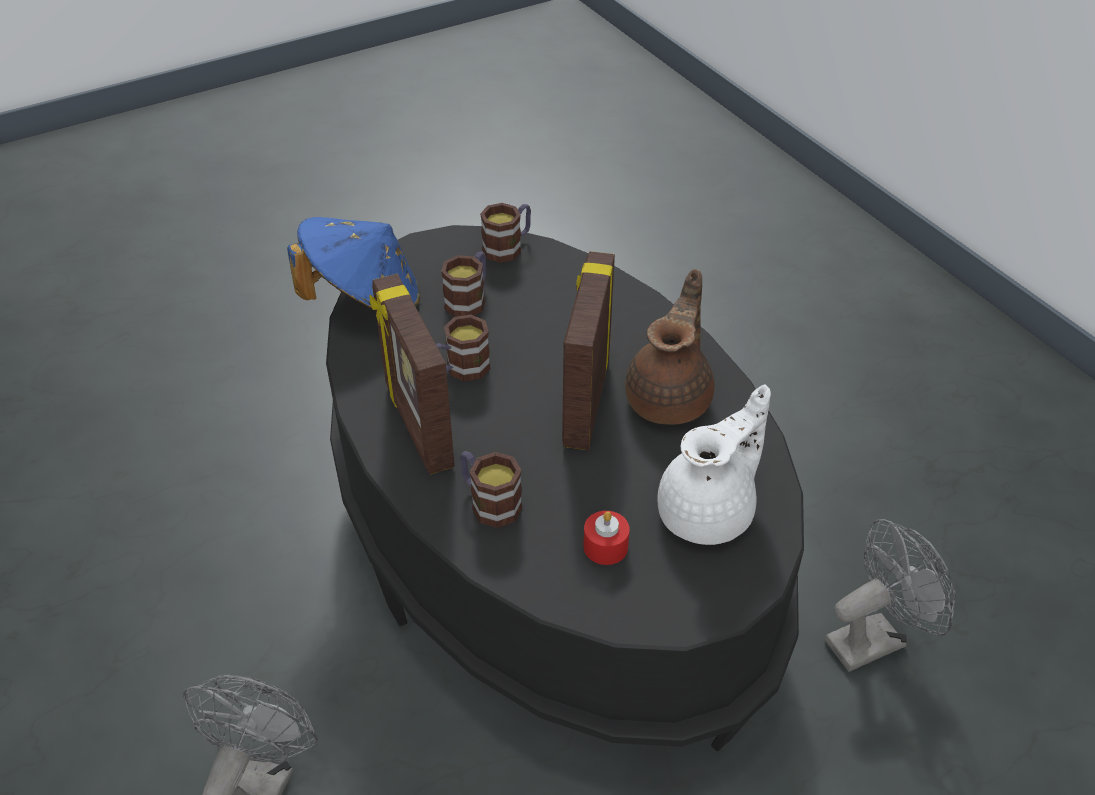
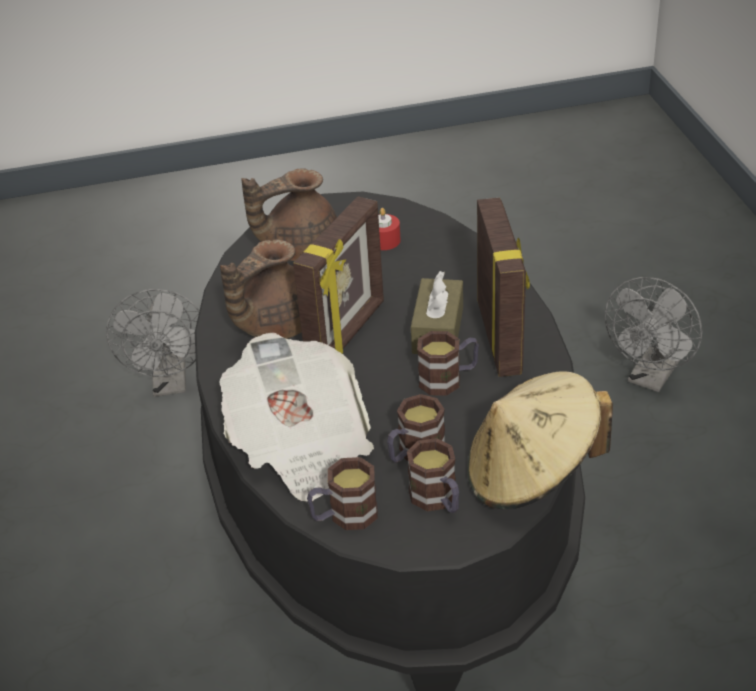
camera: 160 degrees left, 5 degrees down
blue hat [287,217,420,308] -> beige hat [468,371,613,509]
mug [460,451,523,528] -> mug moved to [407,438,459,513]
white teapot [657,384,771,545] -> brown teapot [241,168,337,261]
grey fan [825,519,956,672] -> grey fan turned 90 degrees counterclockwise [106,289,200,397]
none -> newspaper [219,333,374,501]
none -> brown tissue box [411,271,463,354]

